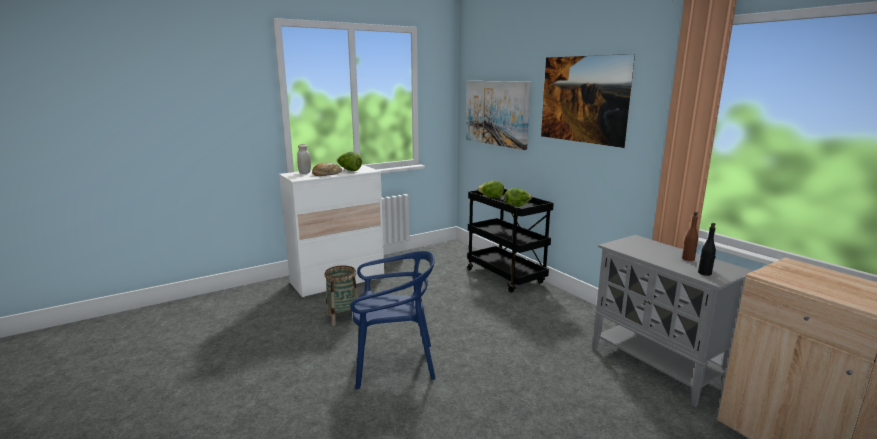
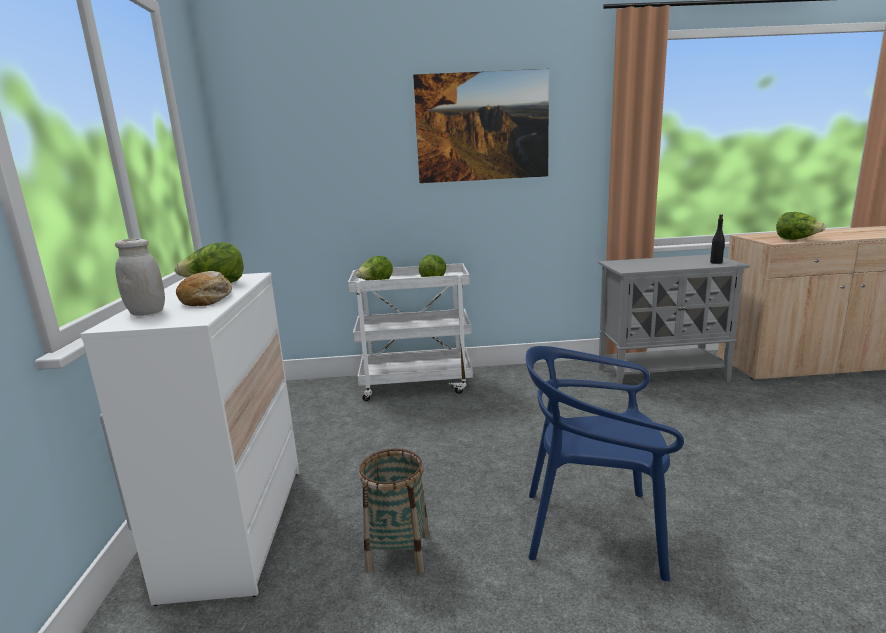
camera: 60 degrees left, 0 degrees up
blue chair [350,251,436,389] -> blue chair turned 105 degrees counterclockwise [526,346,684,581]
picture [466,81,531,150] -> none
black cart [467,188,554,293] -> white cart [348,263,473,401]
brown bottle [682,212,698,261] -> none
none -> lettuce [776,212,826,240]

